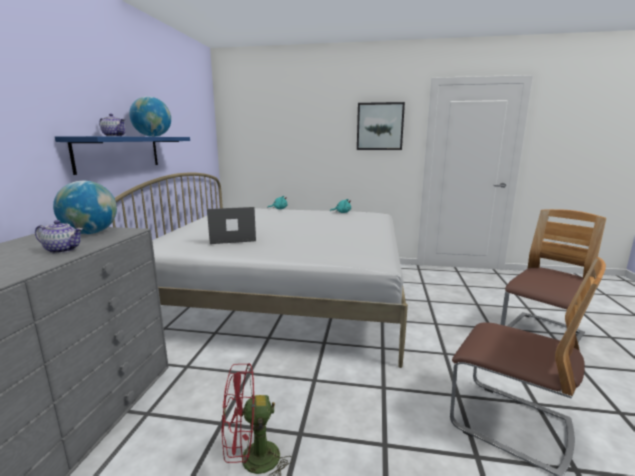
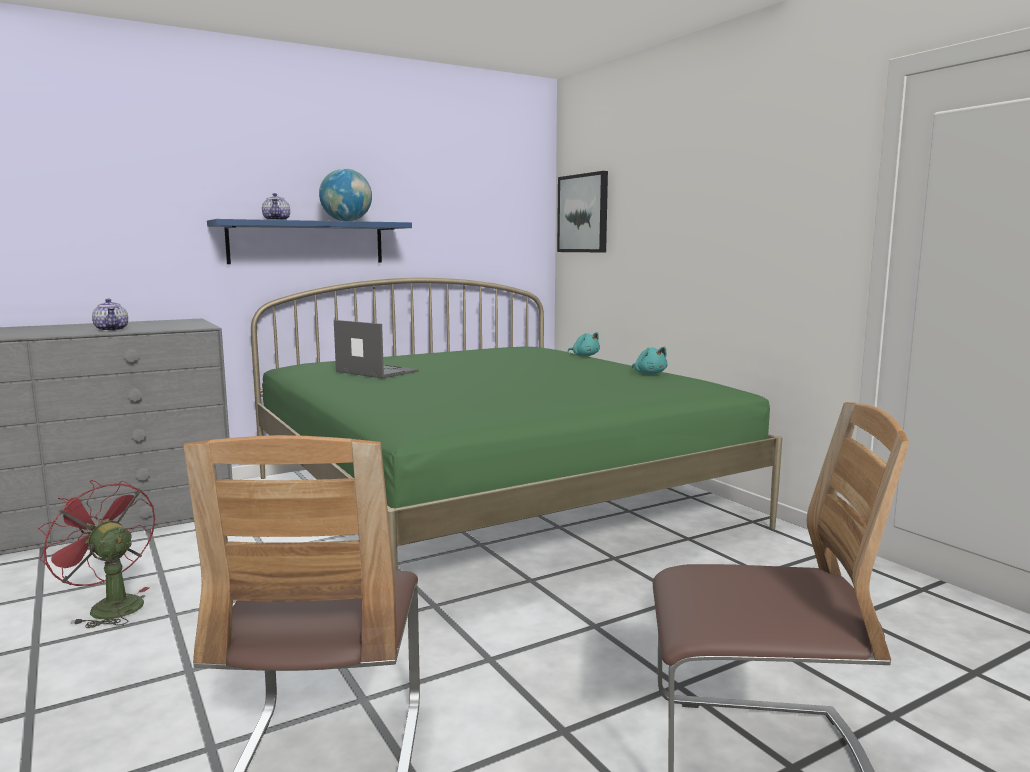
camera: 50 degrees right, 5 degrees down
globe [53,181,117,234] -> none
white bed [112,172,408,368] -> green bed [251,278,782,571]
picture [357,102,405,150] -> picture moved to [557,171,608,252]

